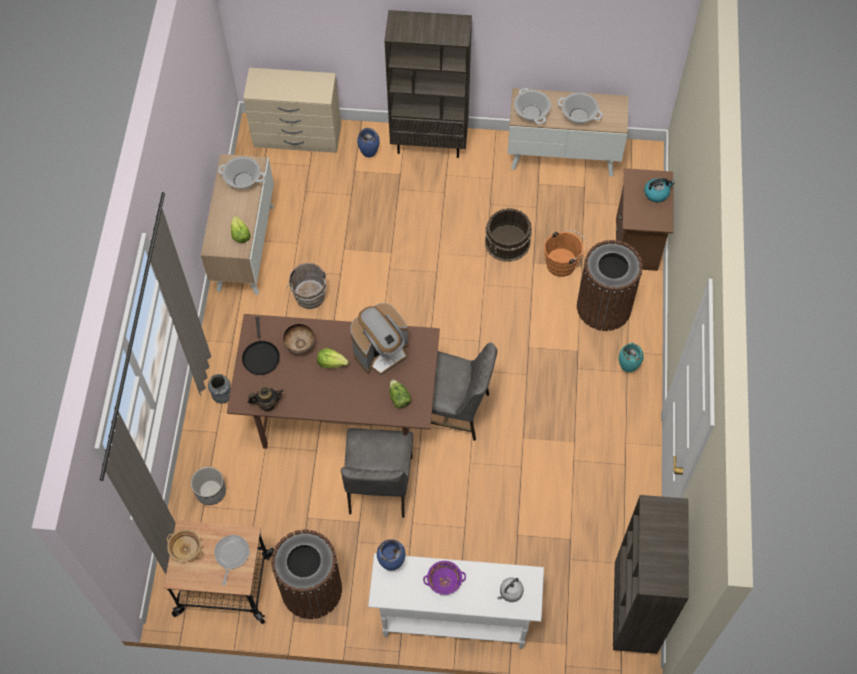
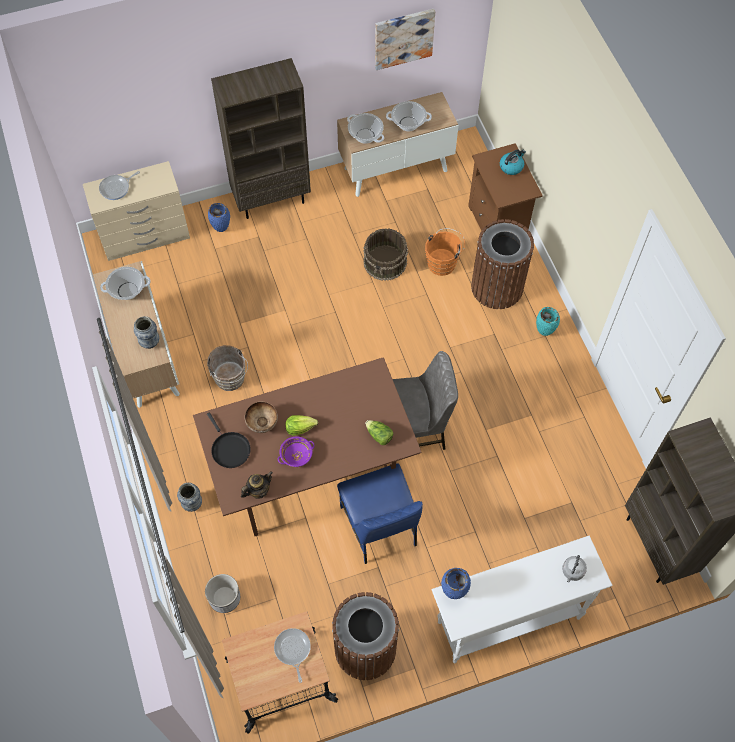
camera: 25 degrees left, 0 degrees up
beige bowl [167,529,203,562] -> none
lettuce [231,216,251,243] -> vase [134,316,159,349]
grey chair [341,428,413,518] -> blue chair [337,463,423,564]
coffee machine [350,303,409,375] -> none
purple bowl [423,561,466,595] -> purple bowl moved to [278,436,315,467]
none -> frying pan [99,171,140,200]
none -> picture [375,9,435,70]

